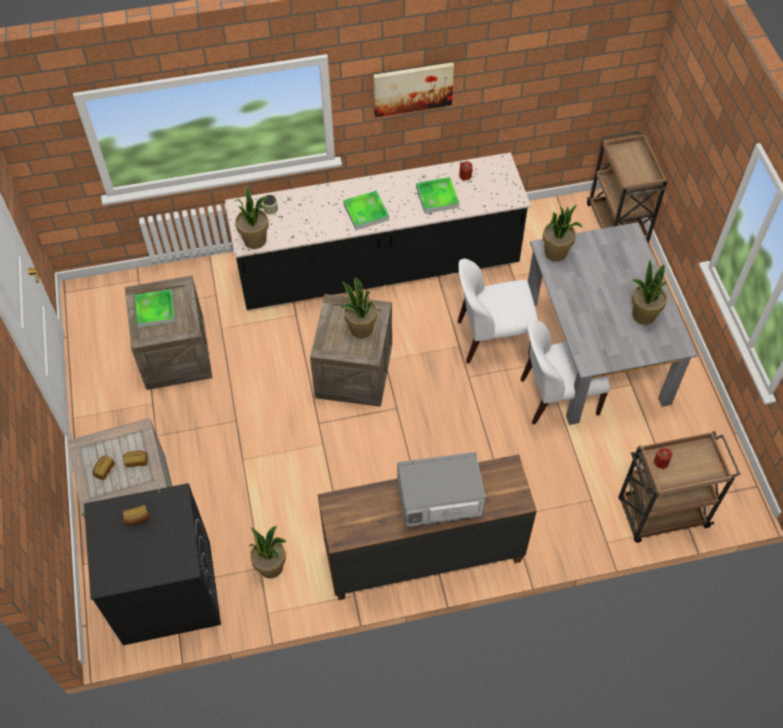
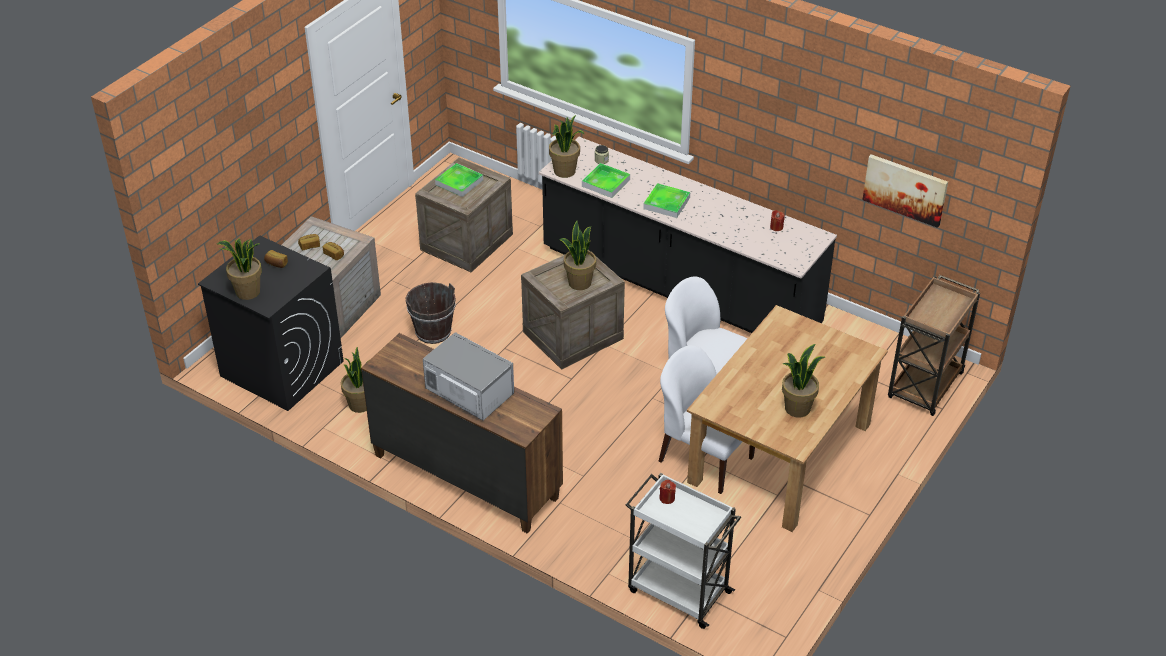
camera: 45 degrees right, 15 degrees down
picture [373,62,454,117] -> picture moved to [862,154,948,228]
tray [416,177,459,214] -> tray moved to [582,163,630,198]
grey dining table [528,222,698,425] -> brown dining table [687,305,888,532]
potted plant [543,205,582,262] -> potted plant moved to [217,238,262,300]
brown cart [618,431,741,543] -> white cart [626,473,741,629]
none -> brown bucket [406,282,456,344]

